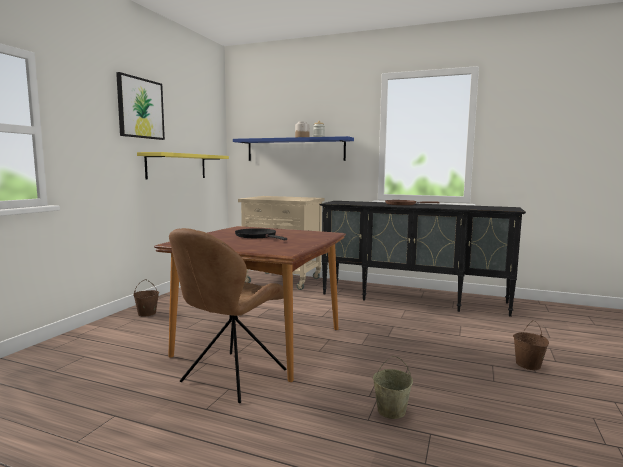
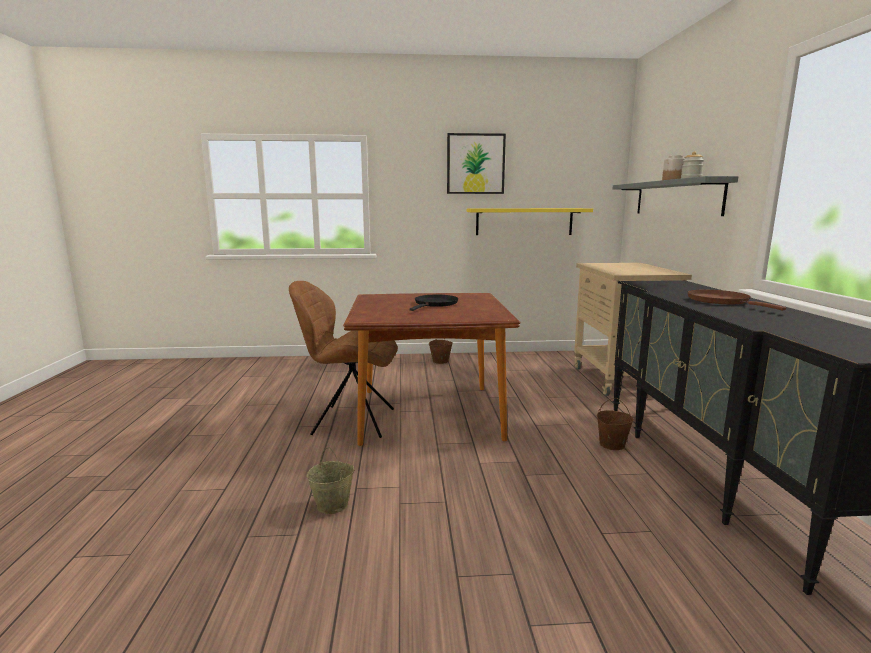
camera: 65 degrees right, 5 degrees up
blue shelf [233,136,354,161] -> grey shelf [613,176,738,216]
brown bucket [513,320,549,370] -> brown bucket moved to [597,398,634,450]

